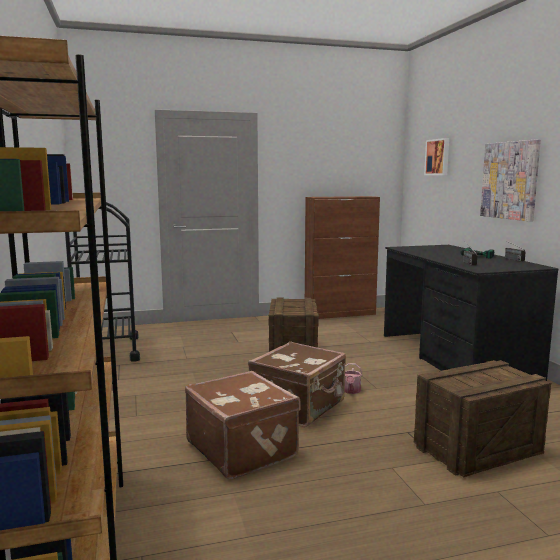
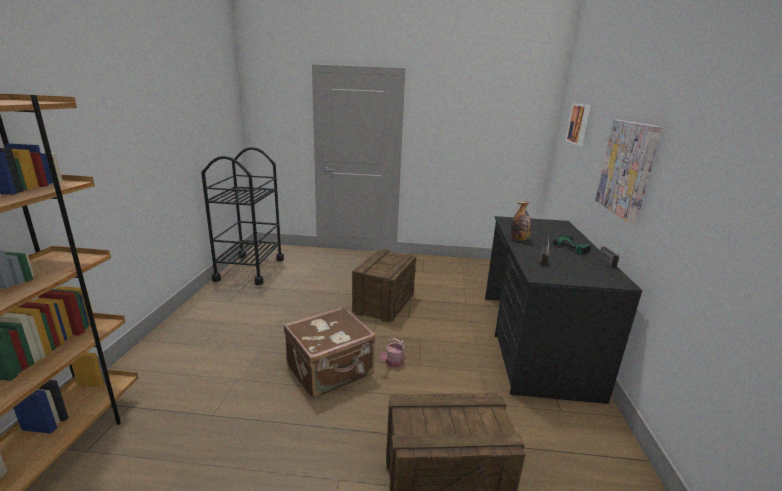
camera: 20 degrees right, 10 degrees up
brown suitcase [185,371,301,480] -> none
brown cabinet [305,196,380,319] -> none
none -> bottle [511,202,532,241]

